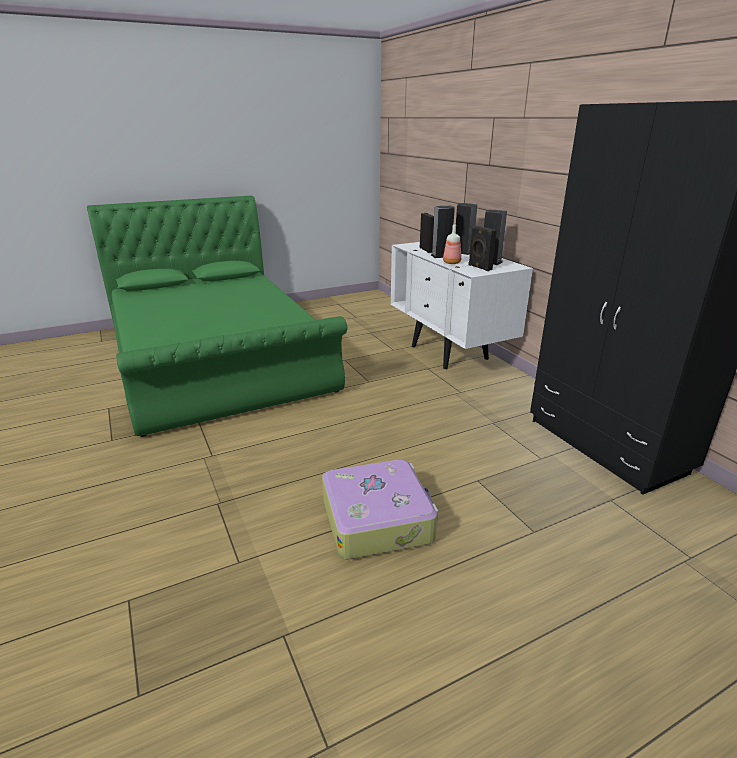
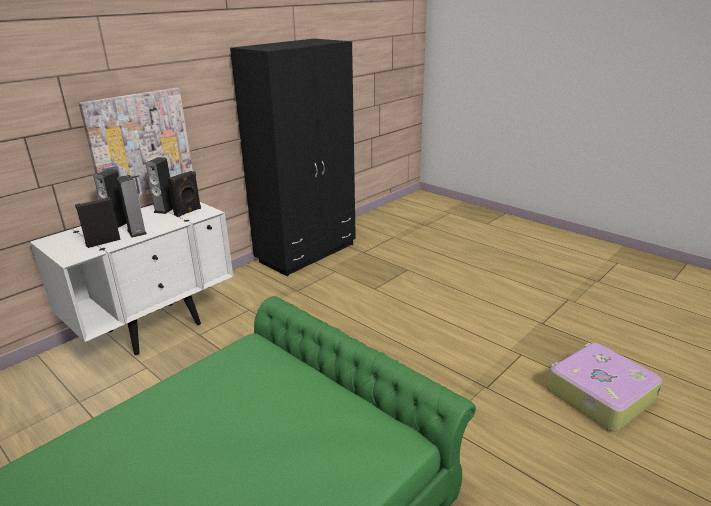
camera: 110 degrees left, 0 degrees up
suitcase [322,460,438,560] -> suitcase moved to [547,343,662,431]
bottle [443,225,461,264] -> none
none -> picture [79,88,193,197]

